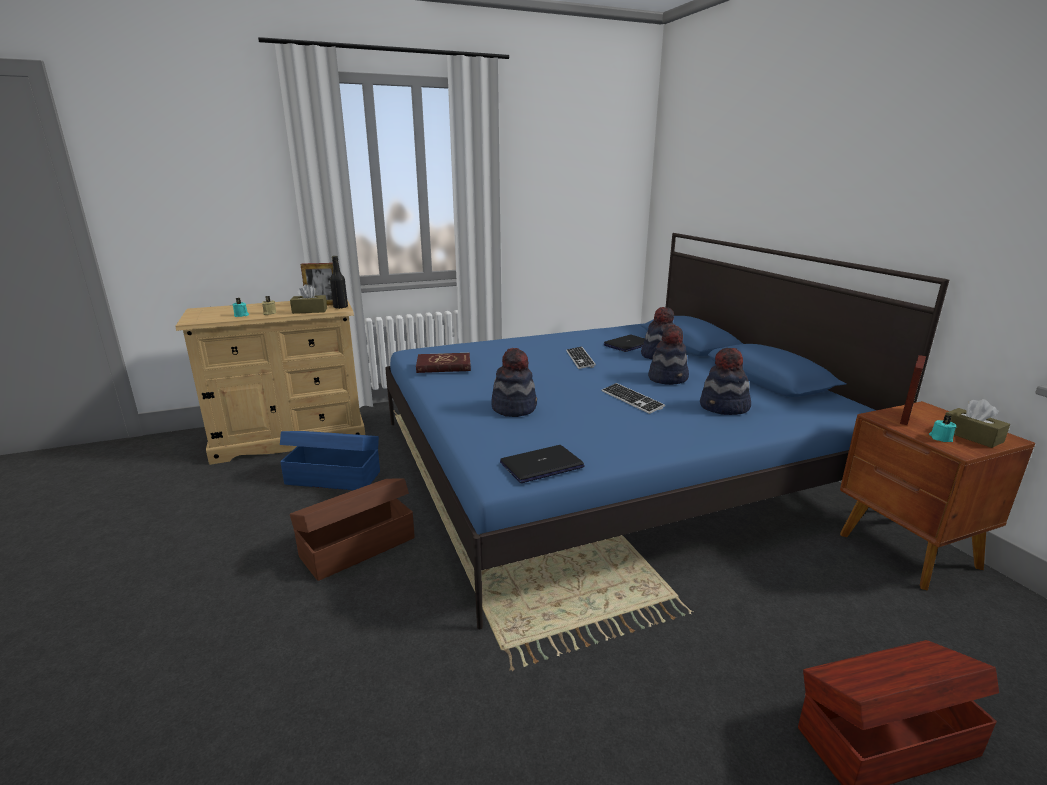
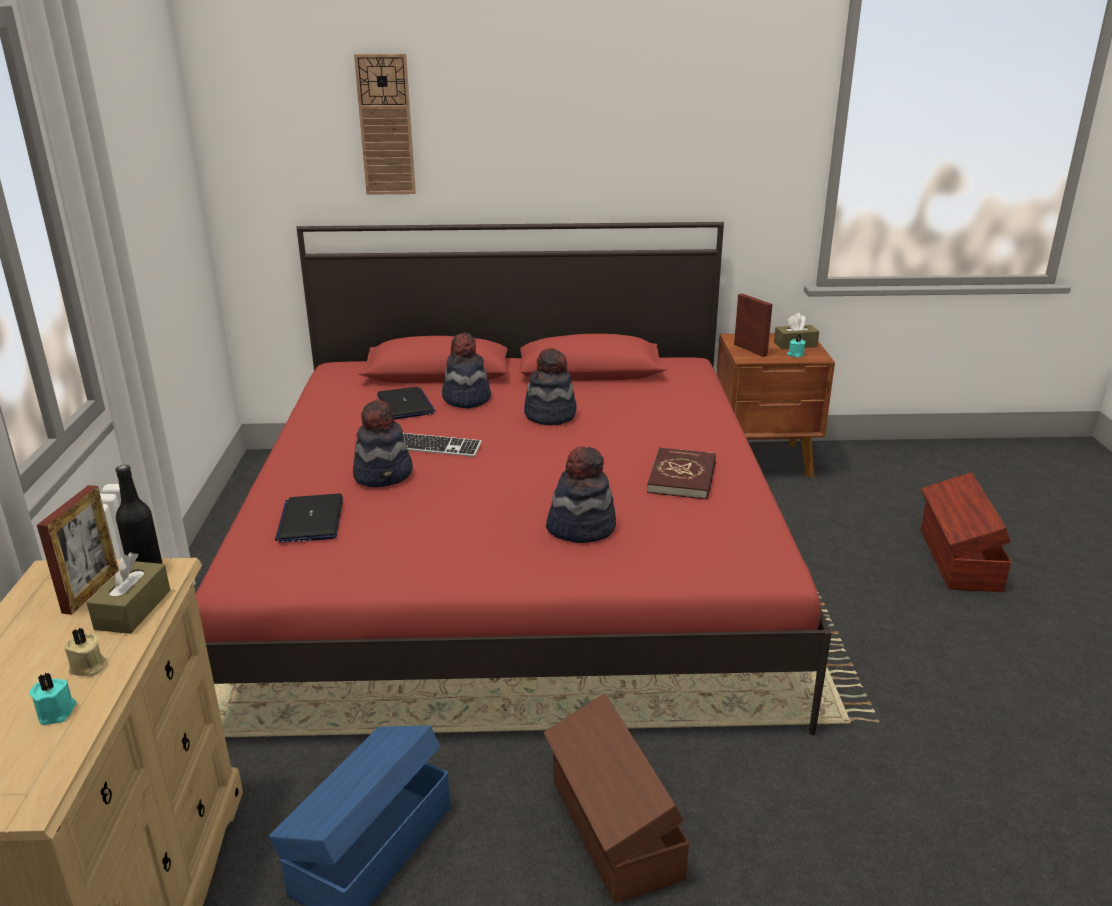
camera: 70 degrees left, 5 degrees up
blue bed [385,233,949,629] -> red bed [196,222,832,735]
red book [416,353,471,373] -> red book moved to [647,448,716,500]
laptop [500,445,585,483] -> laptop moved to [275,493,343,543]
keyboard [602,383,665,414] -> none
hat [700,348,751,415] -> hat moved to [353,399,413,487]
none -> wall clock [354,54,416,195]

